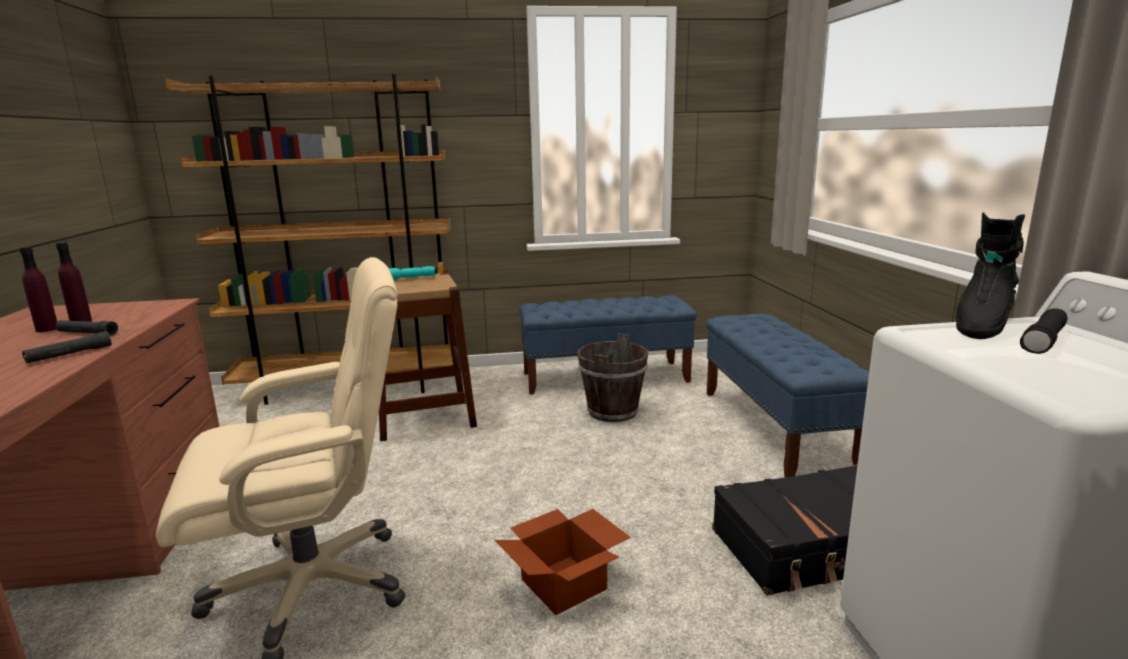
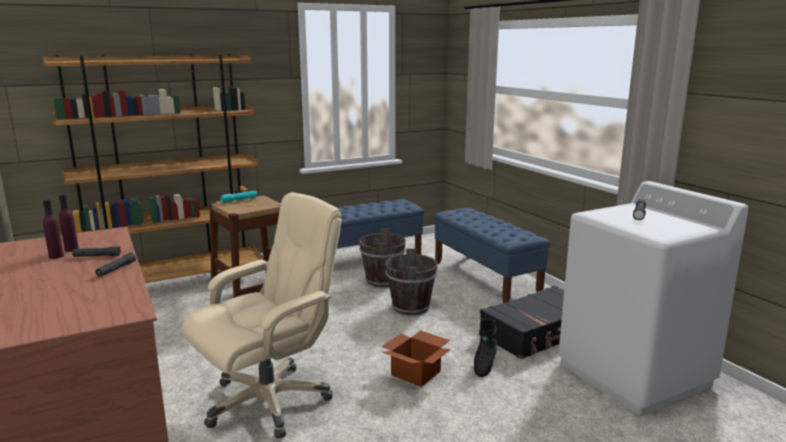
camera: 20 degrees left, 0 degrees up
black boot [955,212,1025,339] -> black boot moved to [474,319,497,377]
none -> brown bucket [386,249,438,315]

